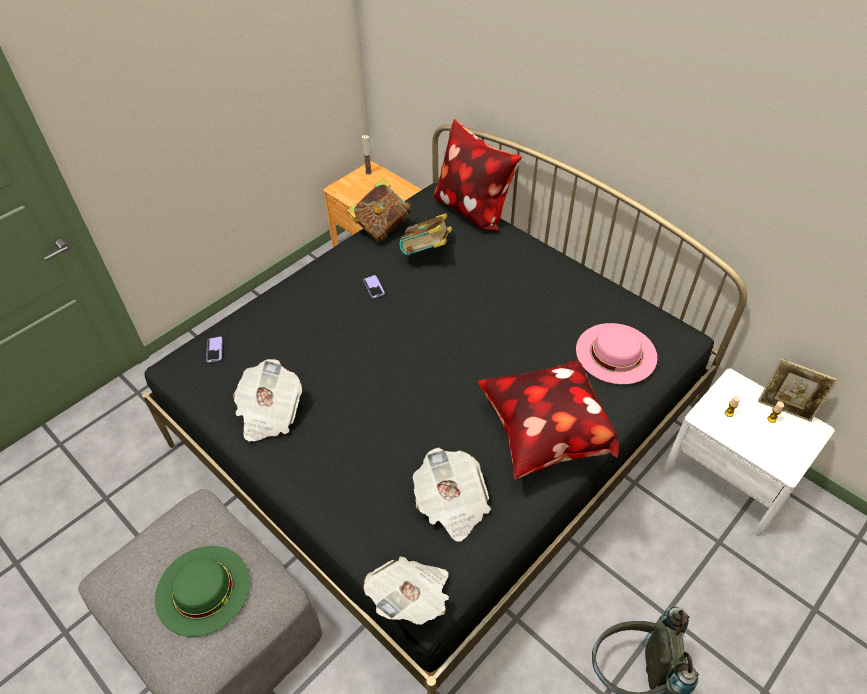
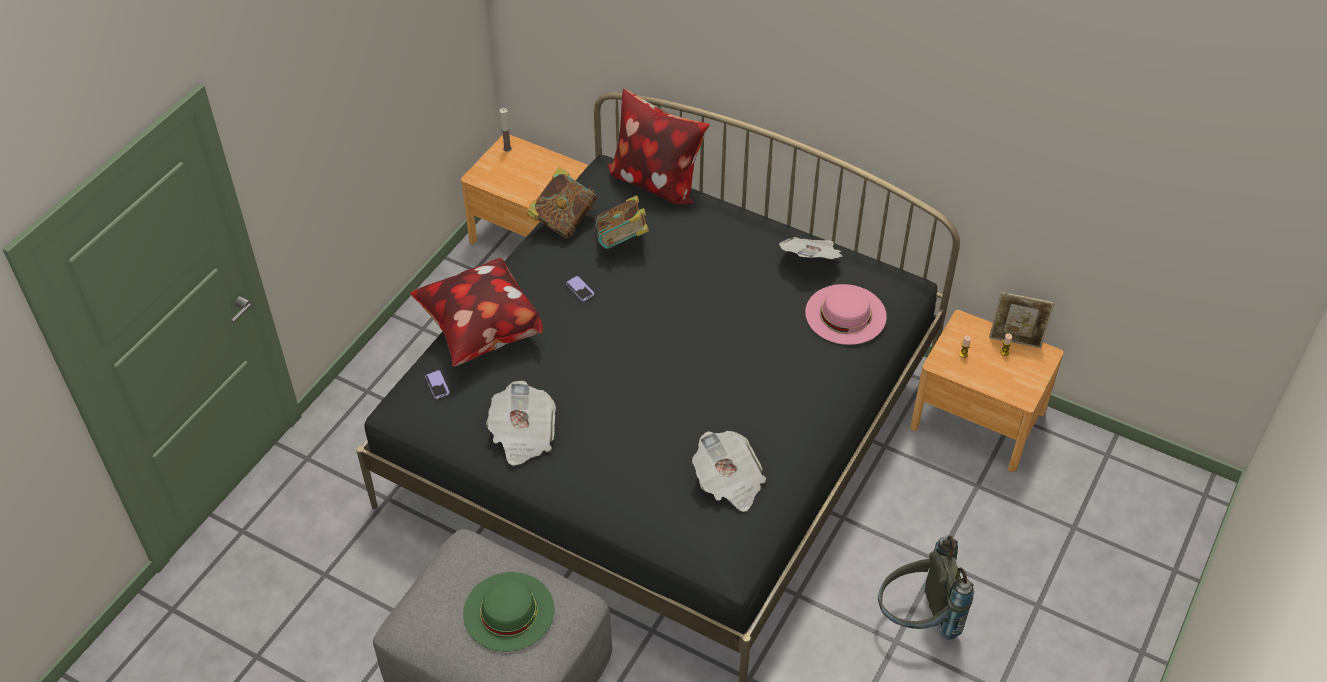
camera: 15 degrees left, 0 degrees up
newspaper [364,556,449,625] -> newspaper moved to [779,237,843,259]
pillow [478,361,619,479] -> pillow moved to [410,258,543,366]
white nightstand [663,368,835,536] -> brown nightstand [910,310,1064,472]

